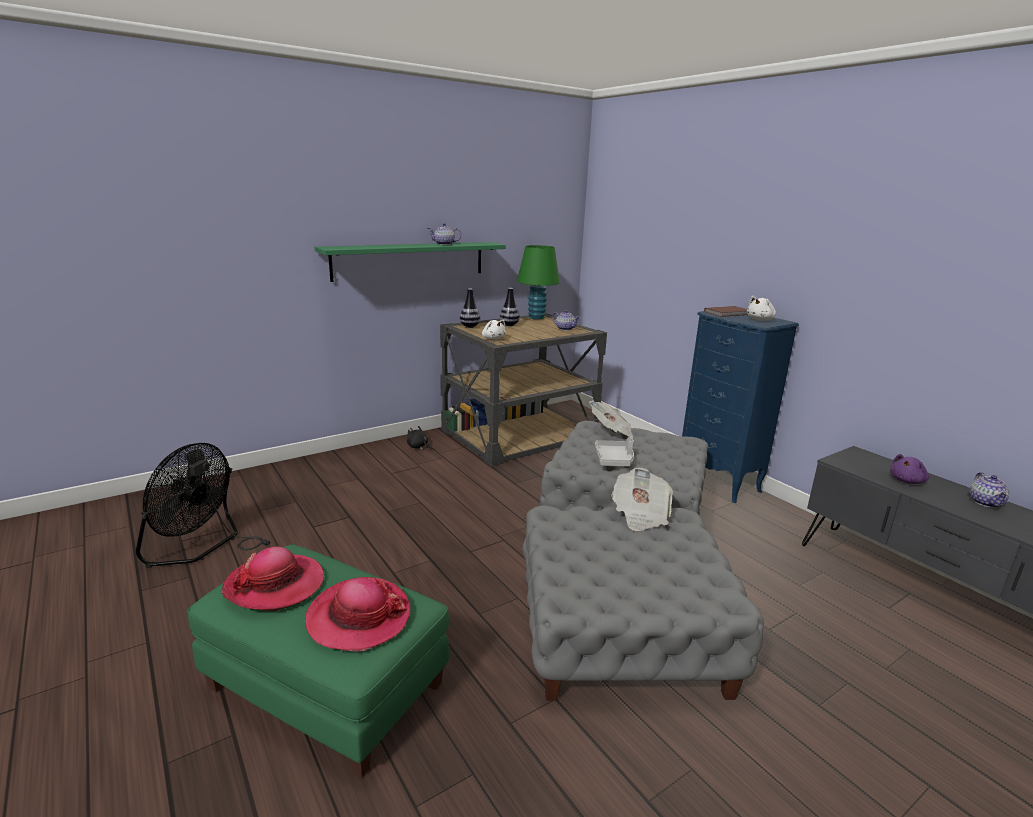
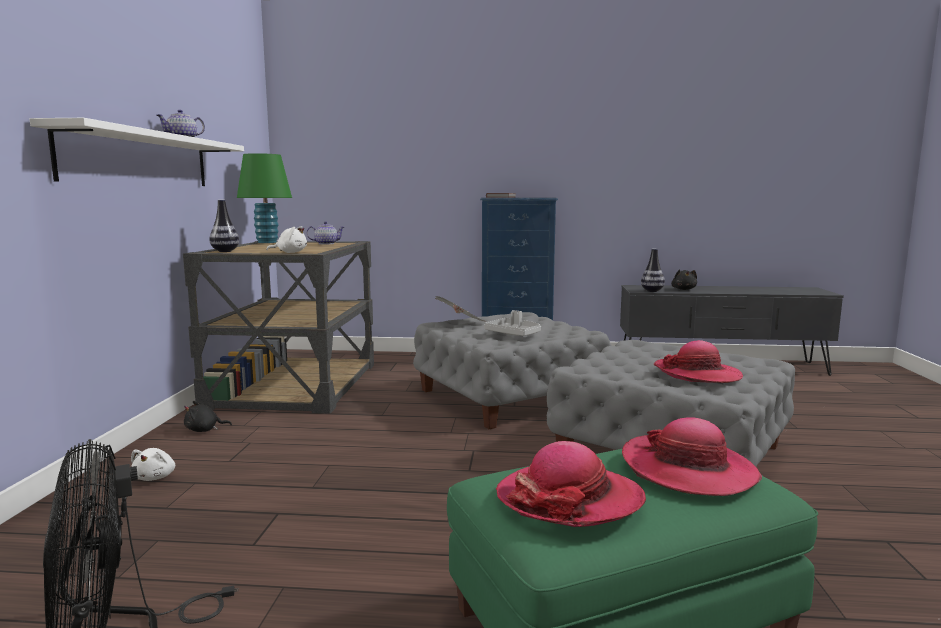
camera: 50 degrees left, 10 degrees down
green shelf [315,242,506,282] -> white shelf [30,118,244,186]
vase [500,288,520,326] -> vase moved to [641,249,665,292]
newspaper [611,468,673,531] -> none
white plush toy [747,296,776,321] -> white plush toy moved to [131,448,175,481]
purple plush toy [890,454,929,484] -> black plush toy [671,269,697,290]
teapot [969,472,1009,508] -> none
none -> hat [653,340,743,383]

